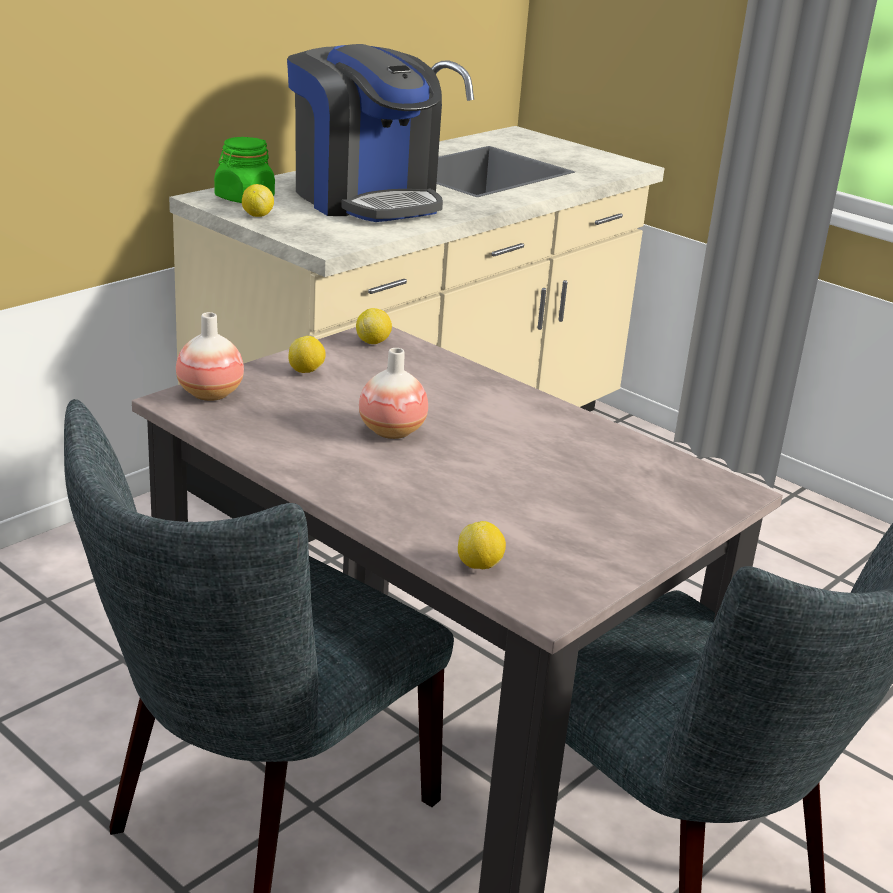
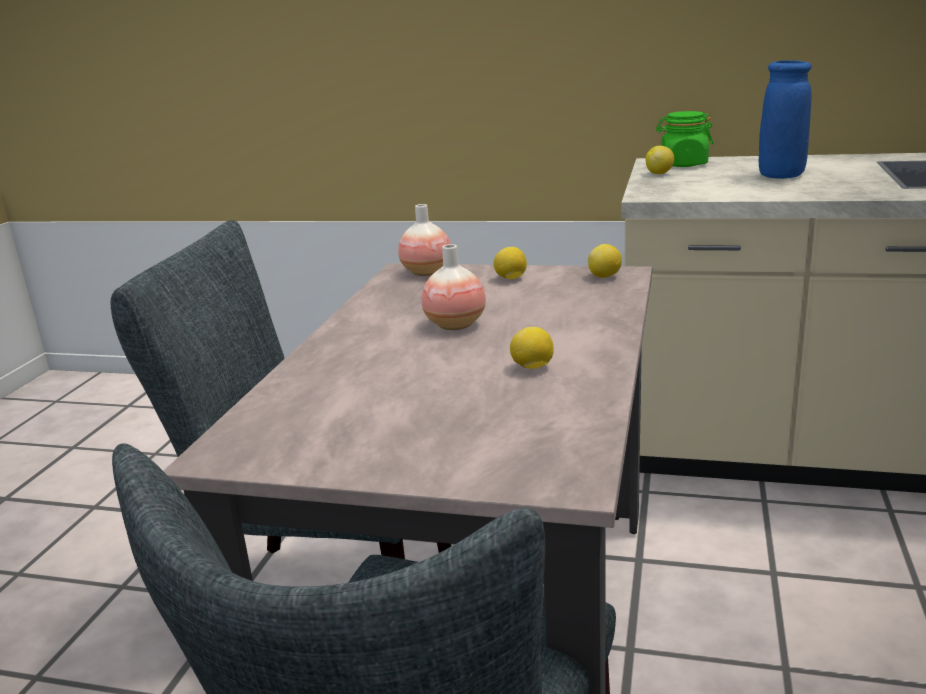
camera: 65 degrees right, 5 degrees down
coffee machine [287,44,443,222] -> blue vase [759,60,812,179]
lemon [458,521,506,569] -> lemon moved to [510,327,554,369]

